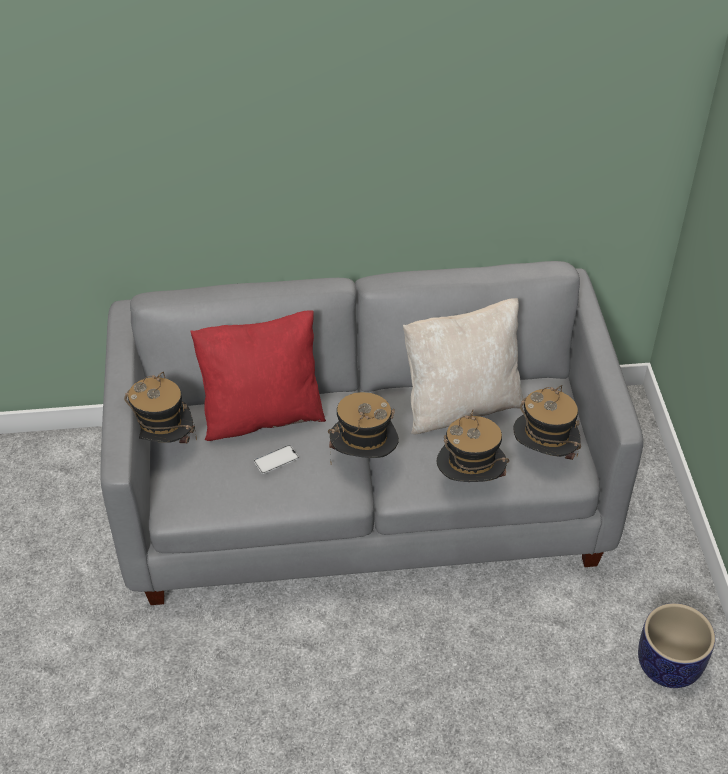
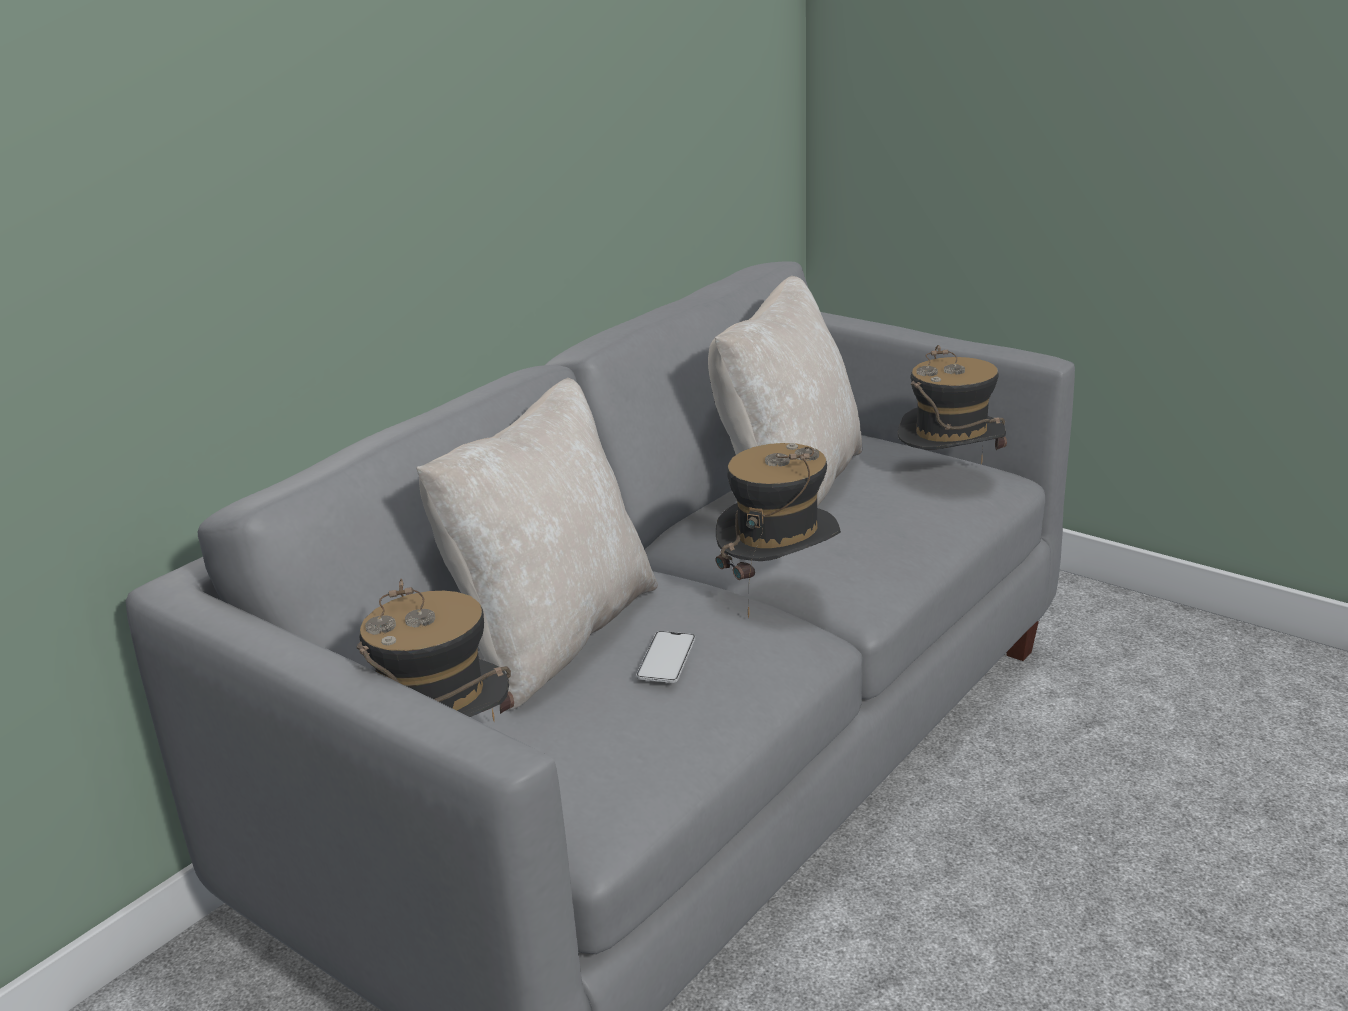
camera: 45 degrees left, 20 degrees down
red pillow [190,311,326,441] -> beige pillow [416,378,658,710]
hat [437,410,510,482] -> none
planter [638,603,715,688] -> none

